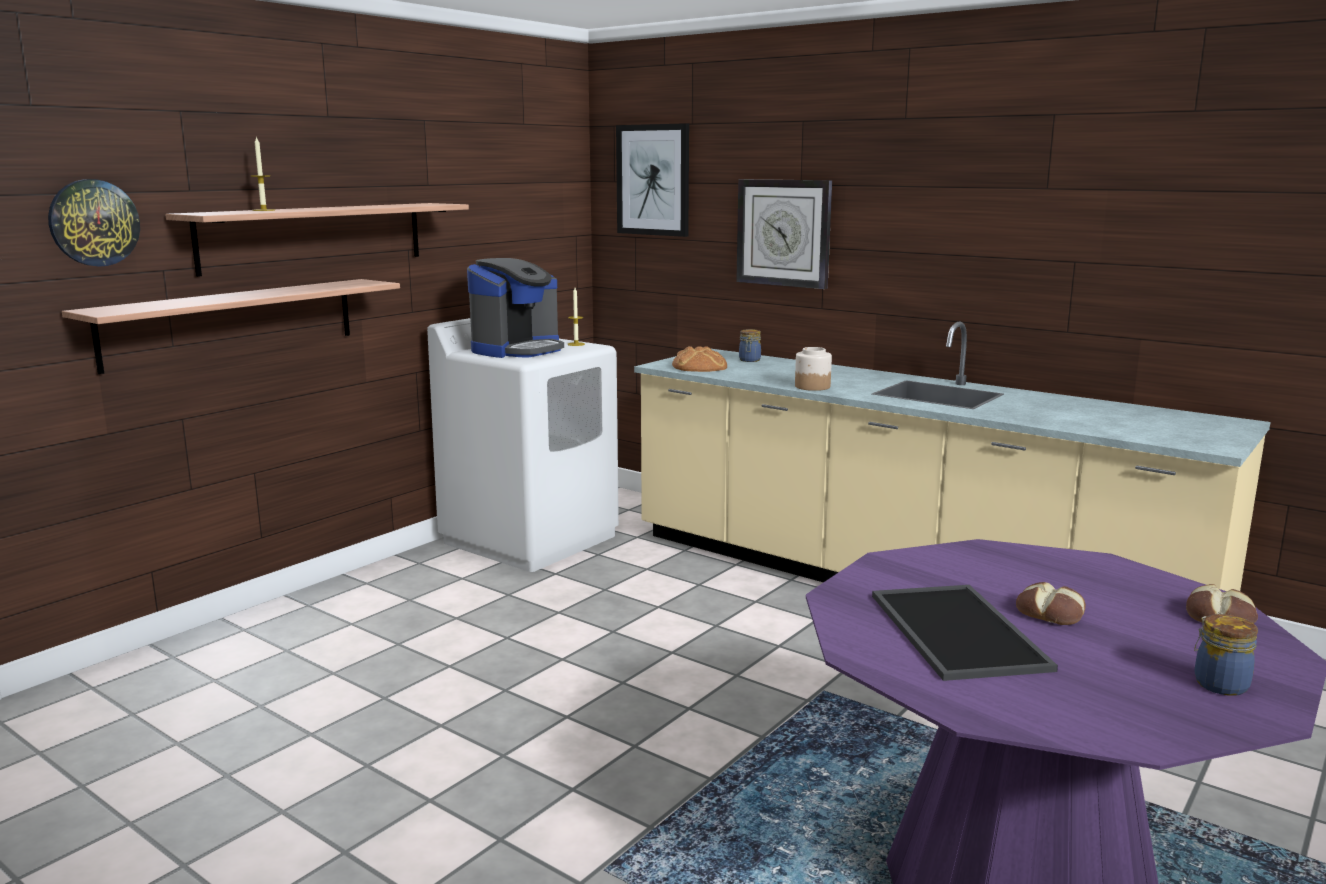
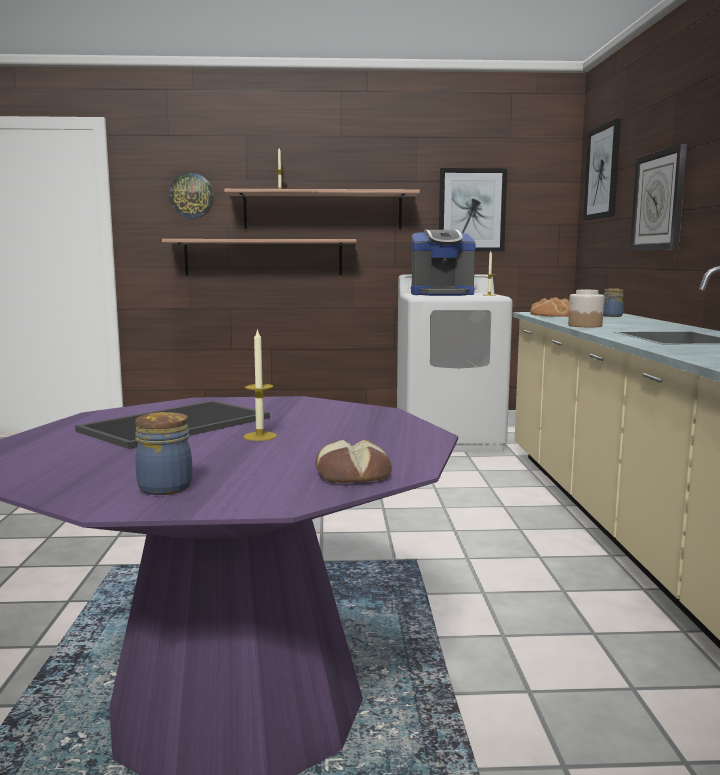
camera: 50 degrees right, 5 degrees down
bread [1016,582,1086,625] -> candle [244,328,277,441]
none -> picture [439,168,507,252]

